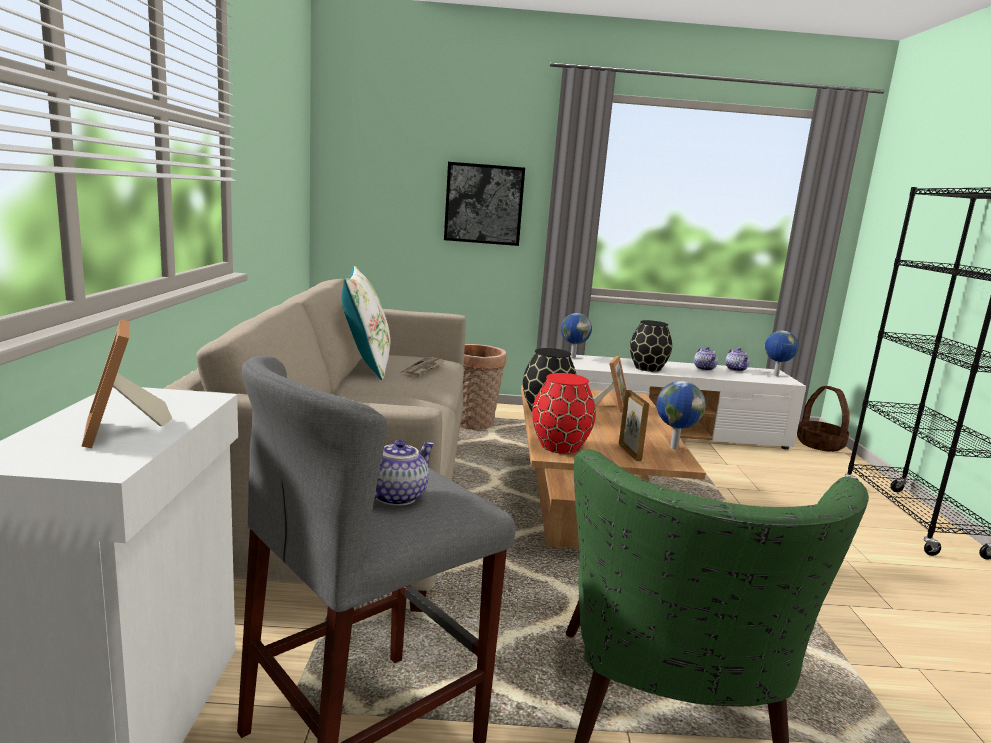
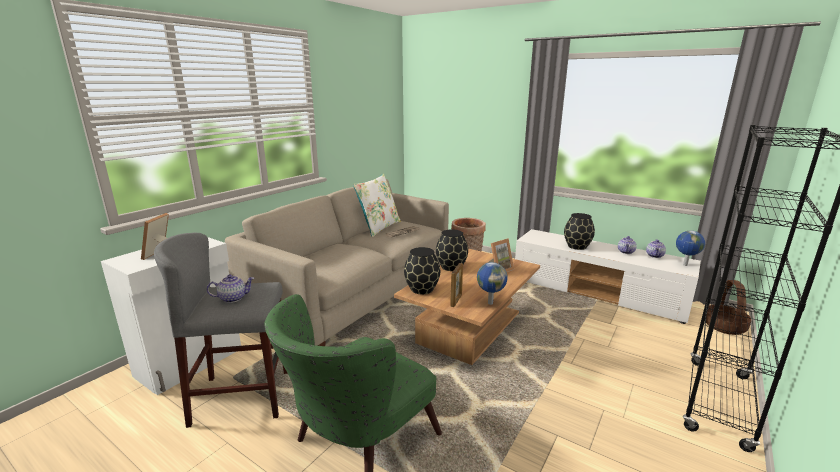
camera: 35 degrees right, 5 degrees up
picture [444,162,525,246] -> none
red vase [532,373,596,454] -> black vase [404,247,440,294]
globe [561,313,592,358] -> none

